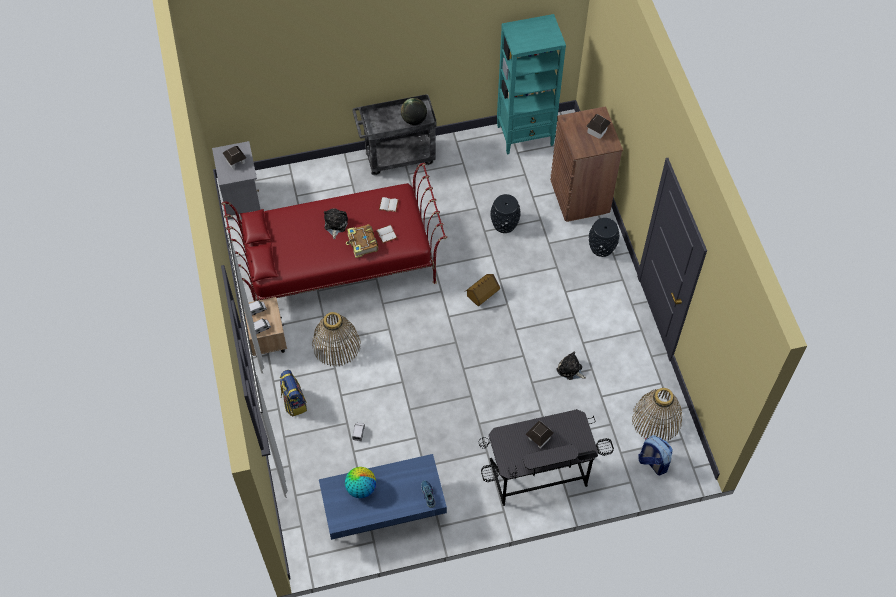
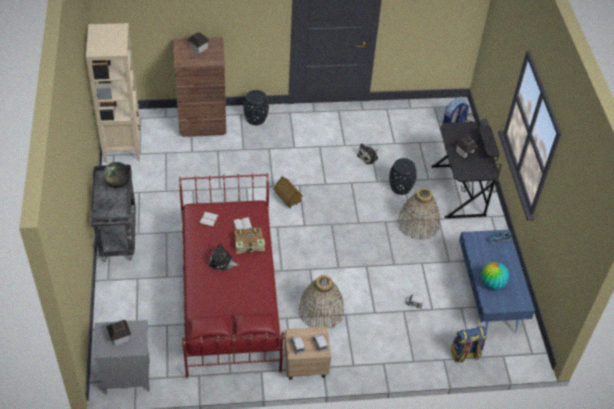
camera: 85 degrees left, 10 degrees down
backpack [280,370,307,416] -> backpack moved to [451,326,487,363]
black stool [491,194,521,233] -> black stool moved to [389,158,417,195]
turquoise bookcase [497,14,566,155] -> beige bookcase [86,23,141,163]
basket [632,388,682,441] -> basket moved to [397,188,440,240]

